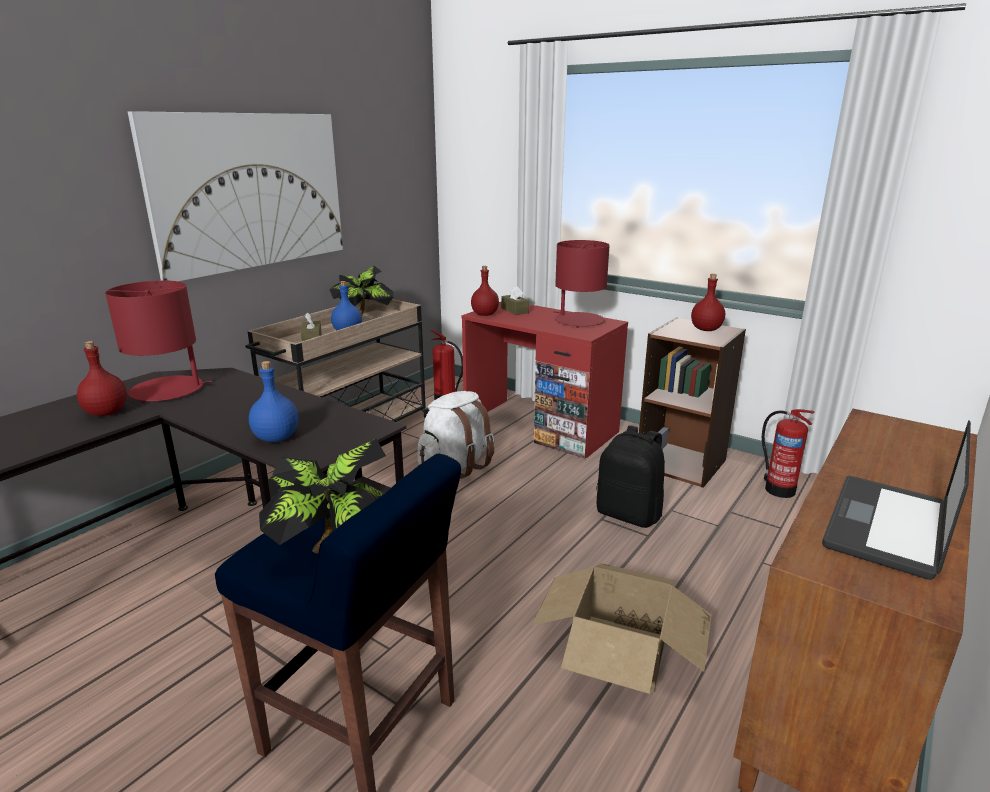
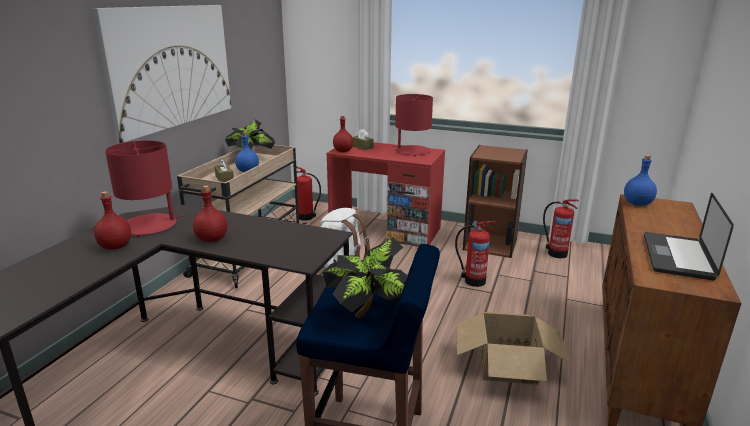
camera: 15 degrees left, 0 degrees up
blue bottle [249,361,298,442] -> blue bottle moved to [624,155,657,206]
black backpack [596,425,665,528] -> fire extinguisher [455,221,495,287]
red bottle [691,274,725,331] -> red bottle moved to [193,186,228,242]

